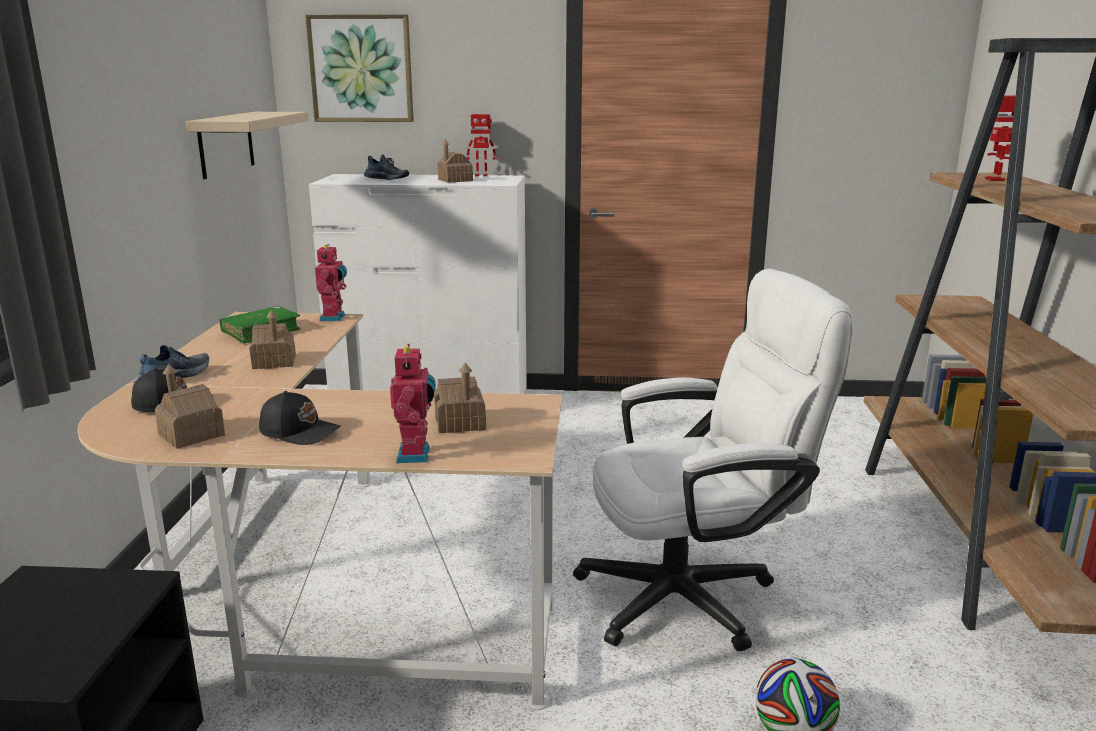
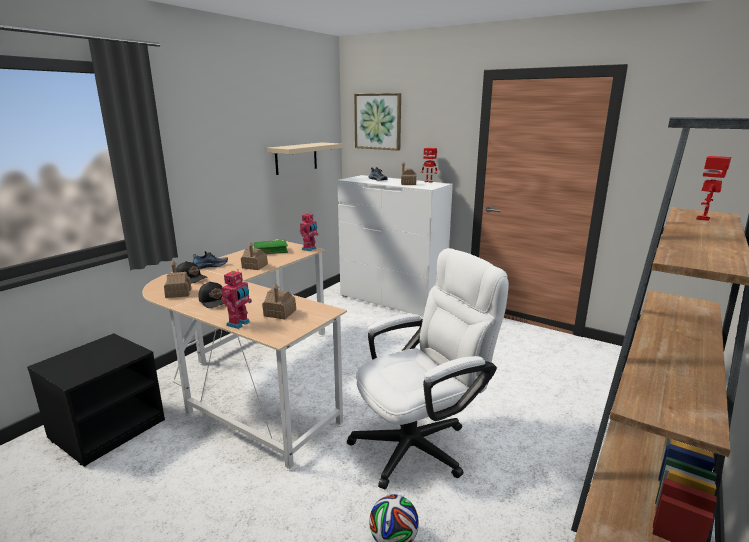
camera: 30 degrees right, 0 degrees up
white office chair [573,268,853,651] -> white office chair turned 45 degrees counterclockwise [347,248,509,489]

